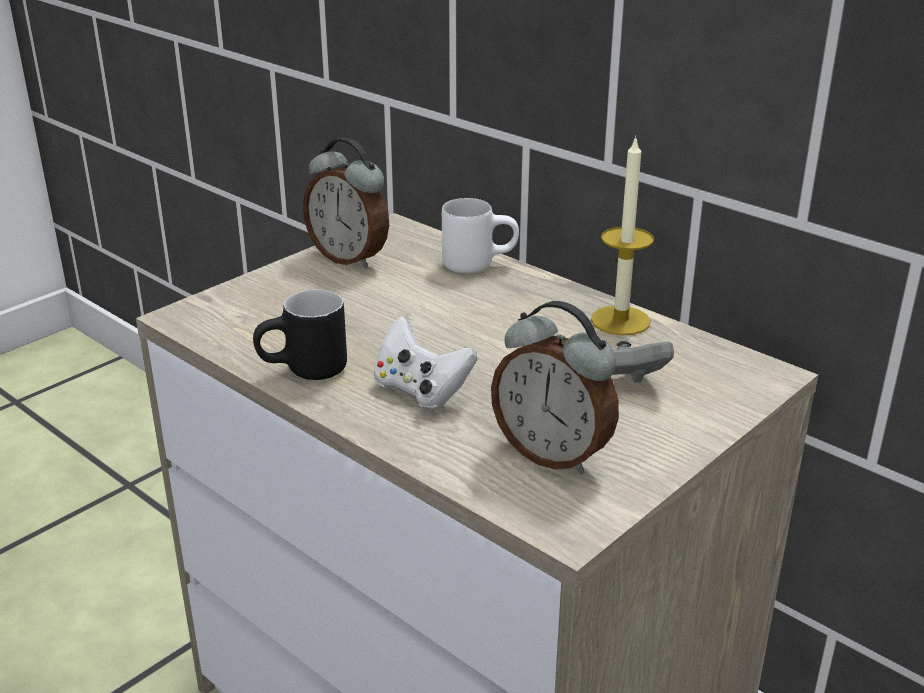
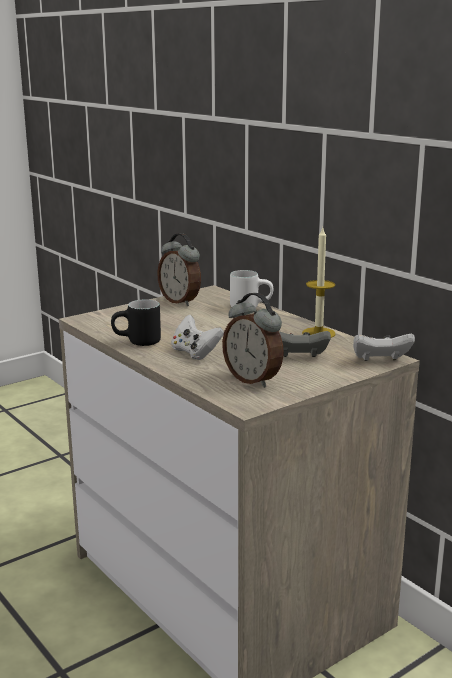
camera: 10 degrees right, 10 degrees down
none -> white game controller [353,333,415,361]

